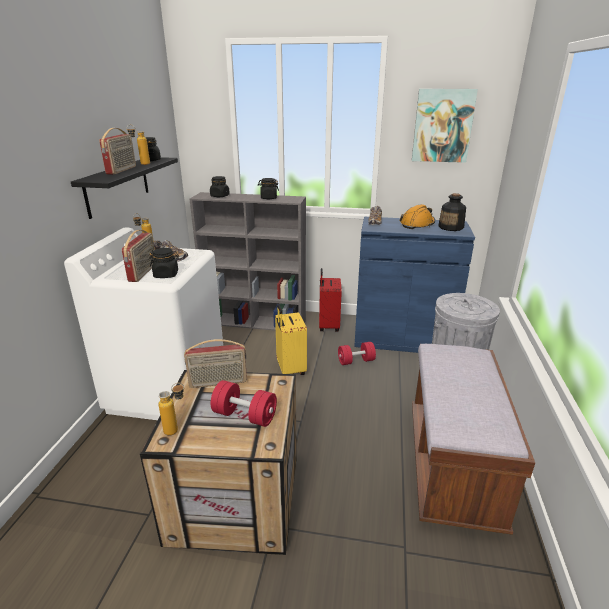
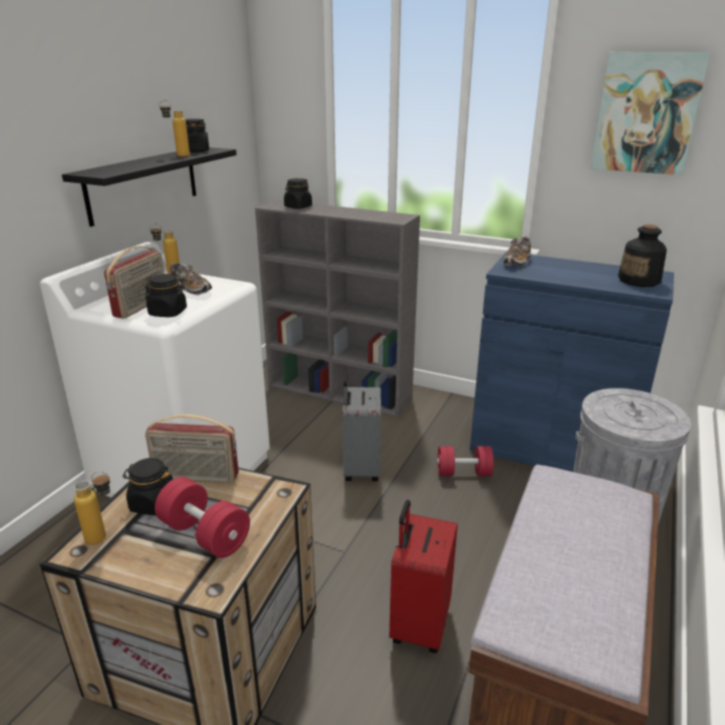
camera: 15 degrees right, 0 degrees up
radio [99,128,136,175] -> none
black jar [258,178,279,199] -> black jar moved to [123,458,173,516]
yellow suitcase [275,305,307,375] -> grey suitcase [342,372,381,481]
red suitcase [319,268,342,332] -> red suitcase moved to [389,500,458,653]
orange hard hat [400,204,435,229] -> none

